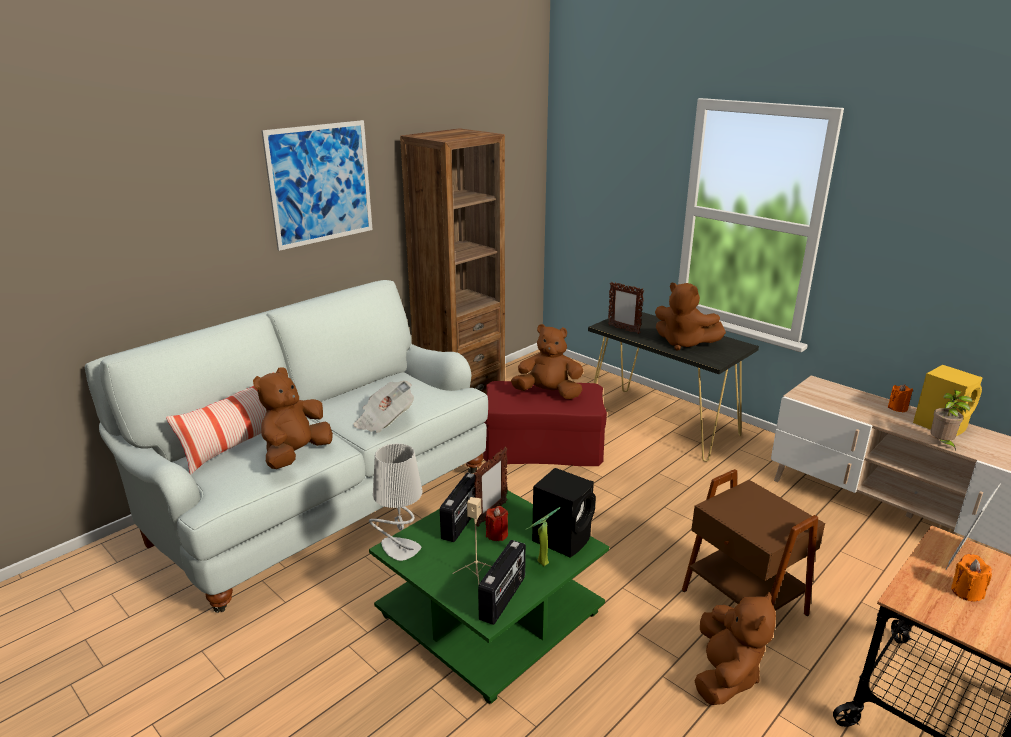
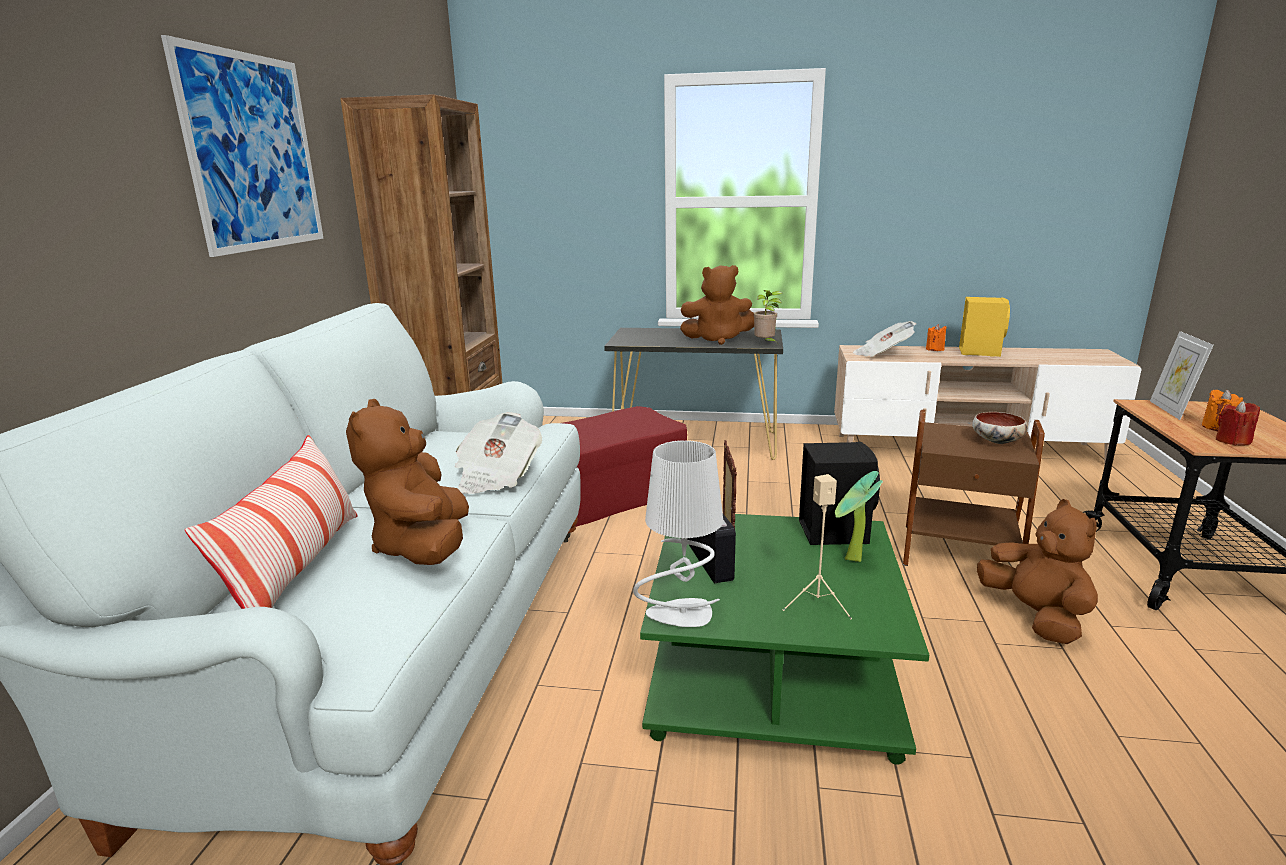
camera: 35 degrees left, 5 degrees down
radio [478,540,526,625] -> none
red candle [485,506,508,541] -> red candle moved to [1216,401,1260,446]
brown plush toy [511,324,583,399] -> none
picture frame [608,282,644,334] -> none
potted plant [930,390,972,451] -> potted plant moved to [754,290,783,345]
none -> newspaper [853,321,916,357]
none -> bowl [972,412,1028,444]

